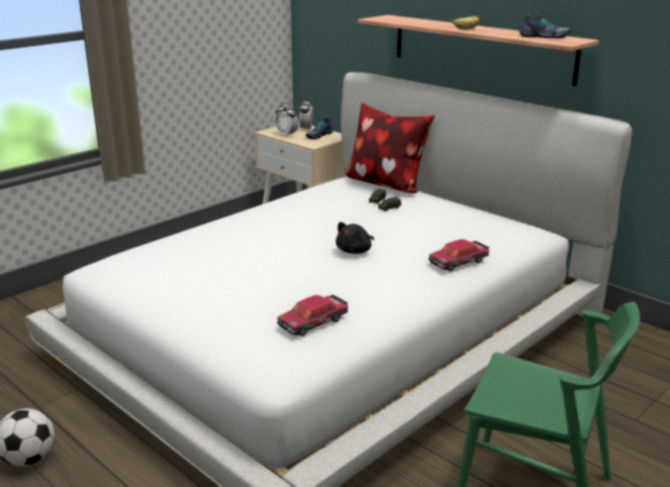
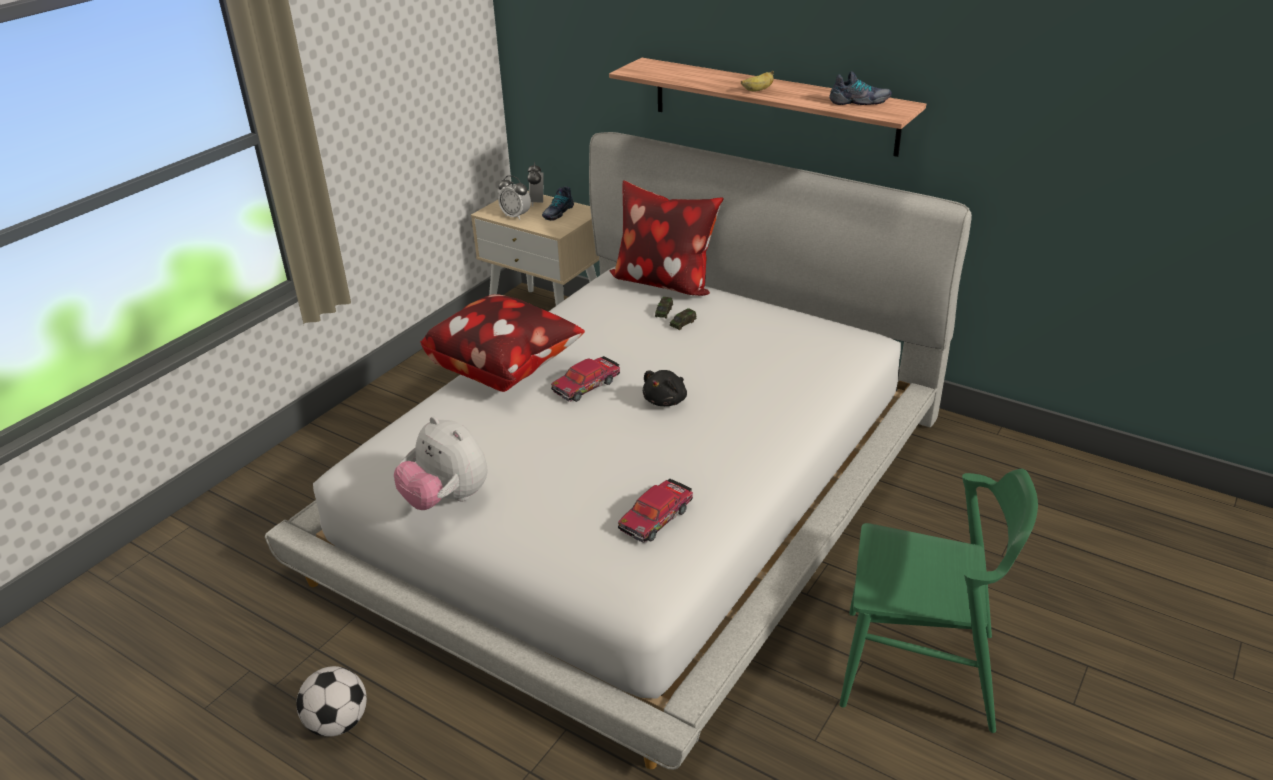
camera: 10 degrees left, 10 degrees up
toy car [428,239,489,272] -> toy car moved to [551,356,620,402]
none -> plush toy [394,416,487,510]
none -> pillow [420,294,585,392]

